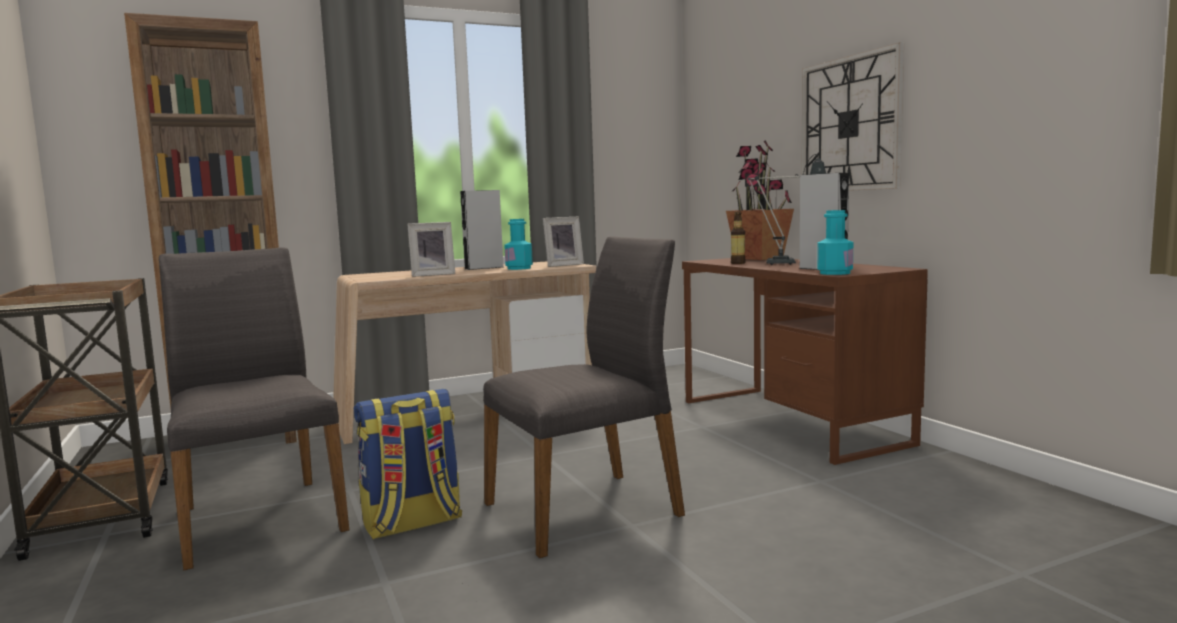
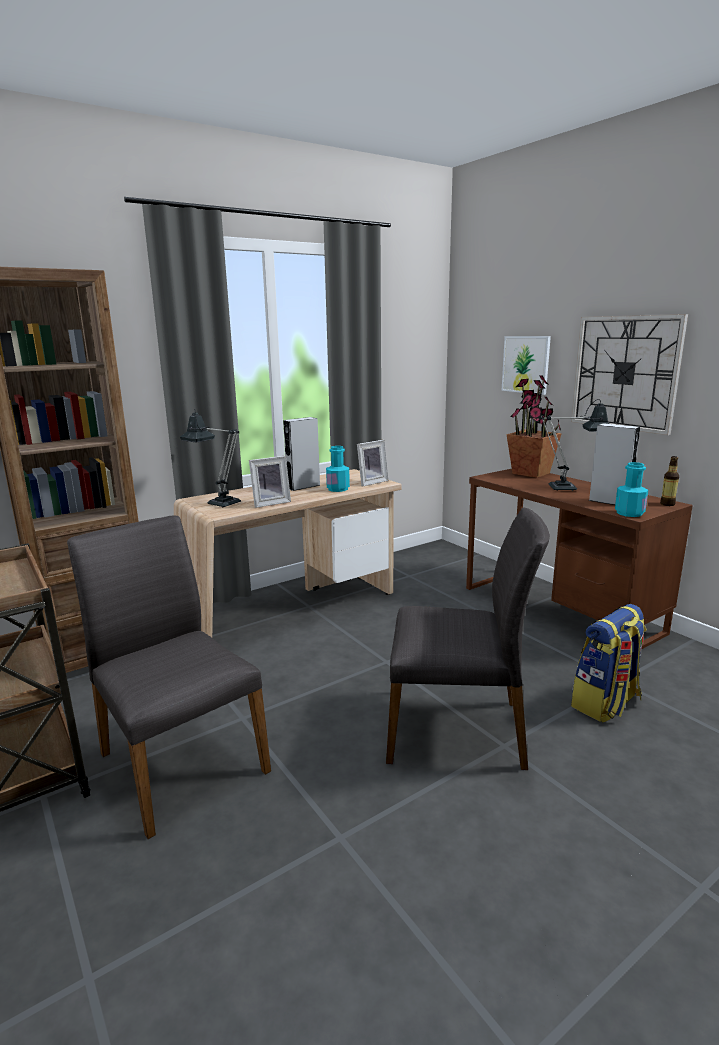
camera: 10 degrees left, 10 degrees up
backpack [354,389,462,539] -> backpack moved to [571,604,647,723]
grey chair [483,236,685,558] -> grey chair turned 45 degrees clockwise [386,508,550,770]
bottle [731,211,746,264] -> bottle moved to [660,456,679,506]
none -> table lamp [180,412,241,508]
none -> picture [502,336,551,395]

